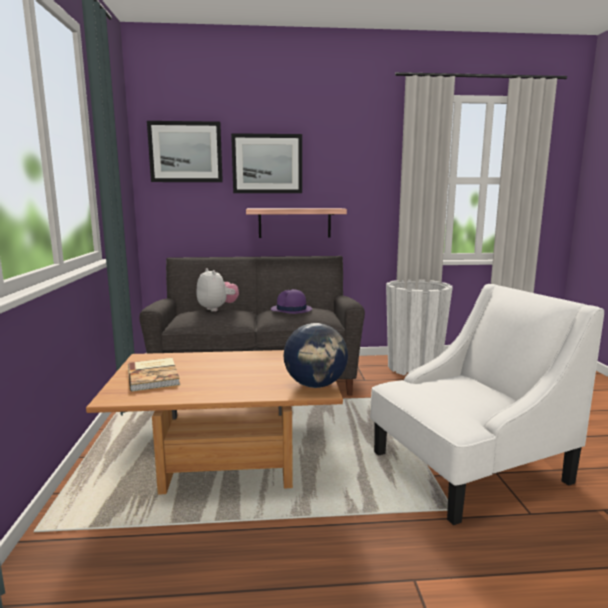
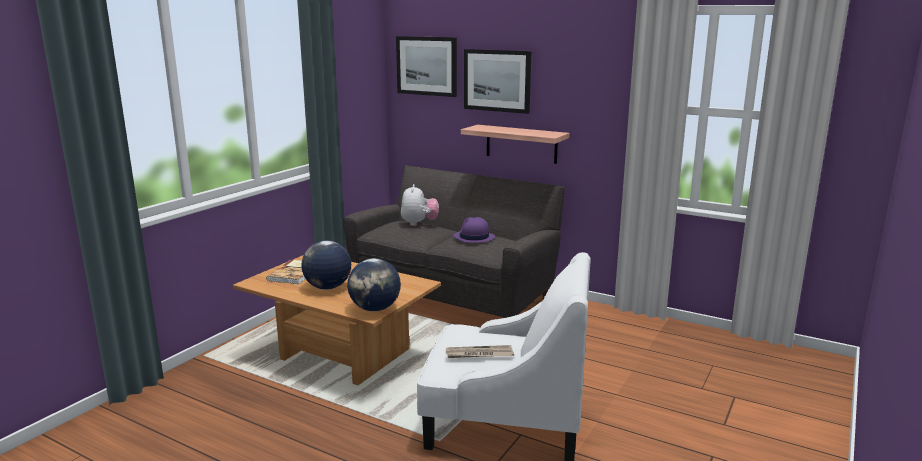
camera: 35 degrees right, 5 degrees up
white planter [386,280,453,375] -> none
none -> globe [302,240,351,290]
none -> newspaper [446,345,514,358]

